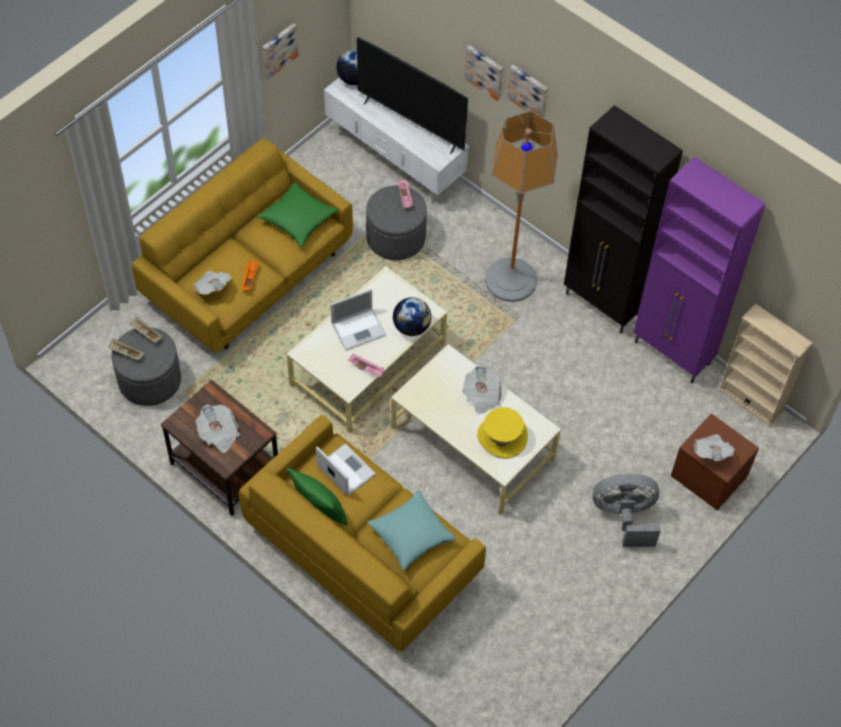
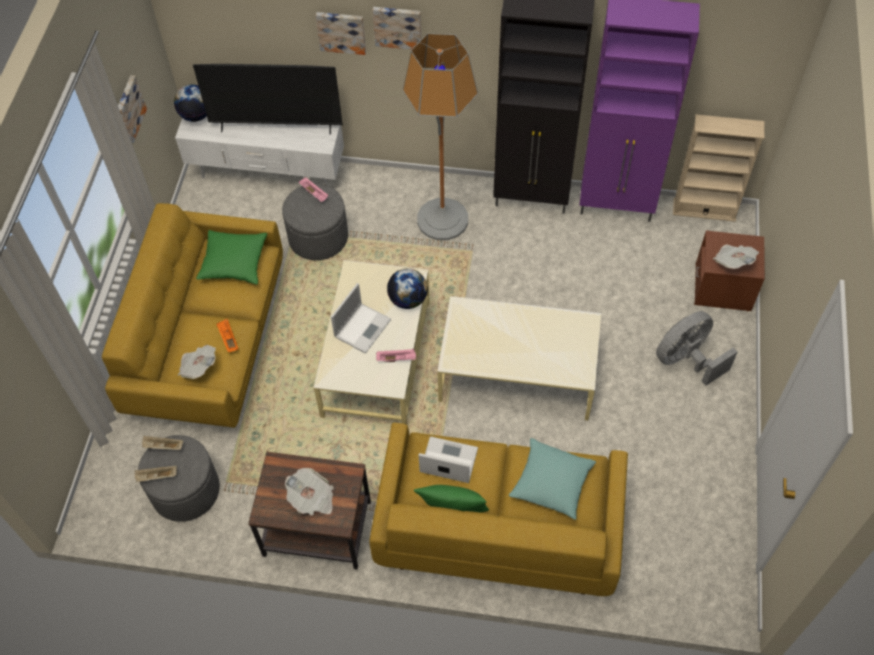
camera: 30 degrees left, 0 degrees up
newspaper [463,365,502,414] -> none
yellow hat [477,407,528,459] -> none

